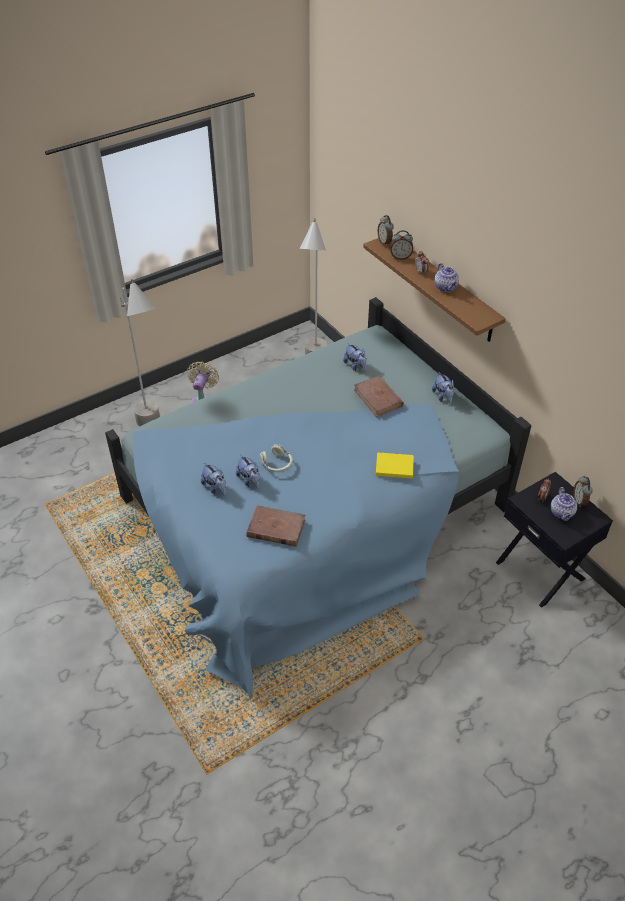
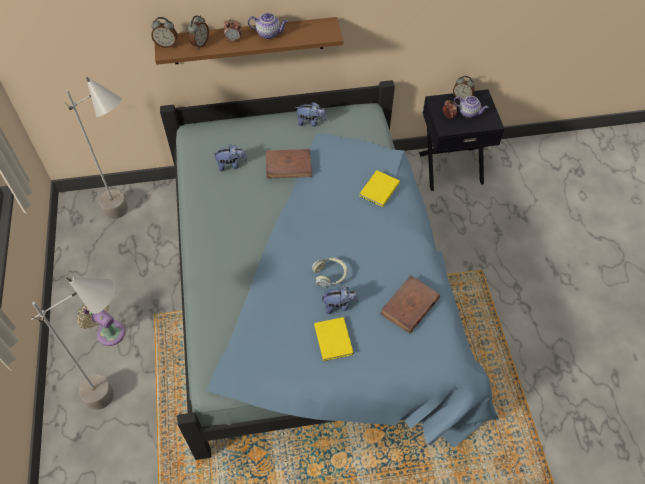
camera: 65 degrees left, 10 degrees up
plush toy [201,463,226,496] -> yellow book [314,317,354,361]

